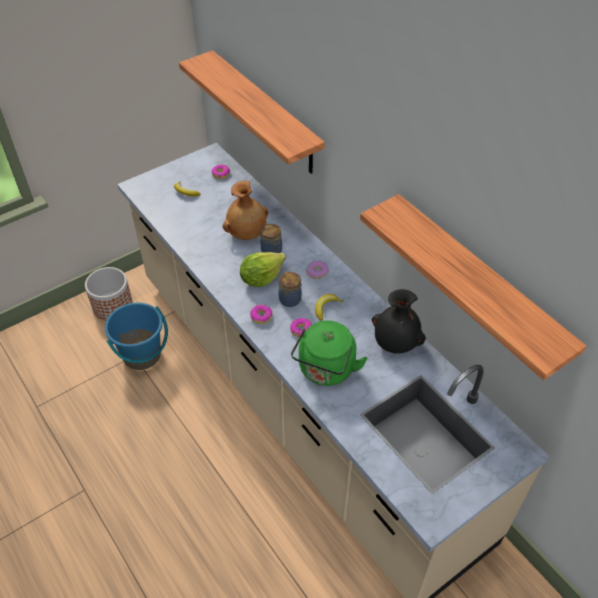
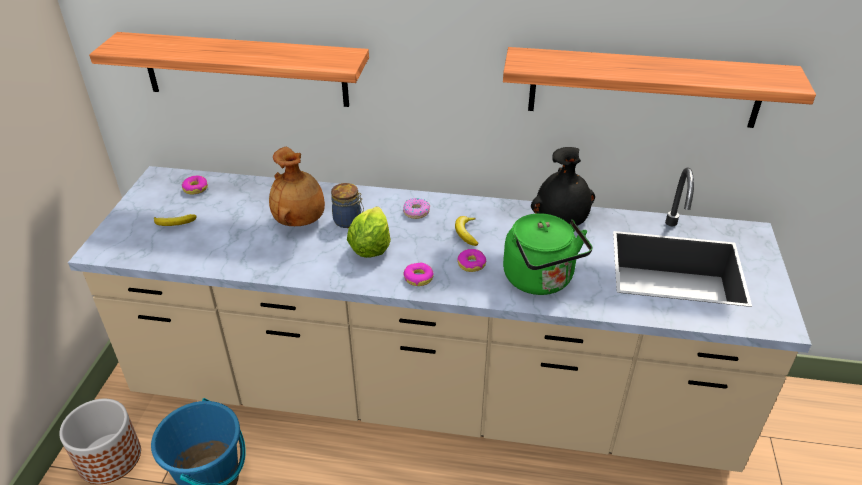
camera: 45 degrees left, 10 degrees down
jar [279,272,302,307] -> none

